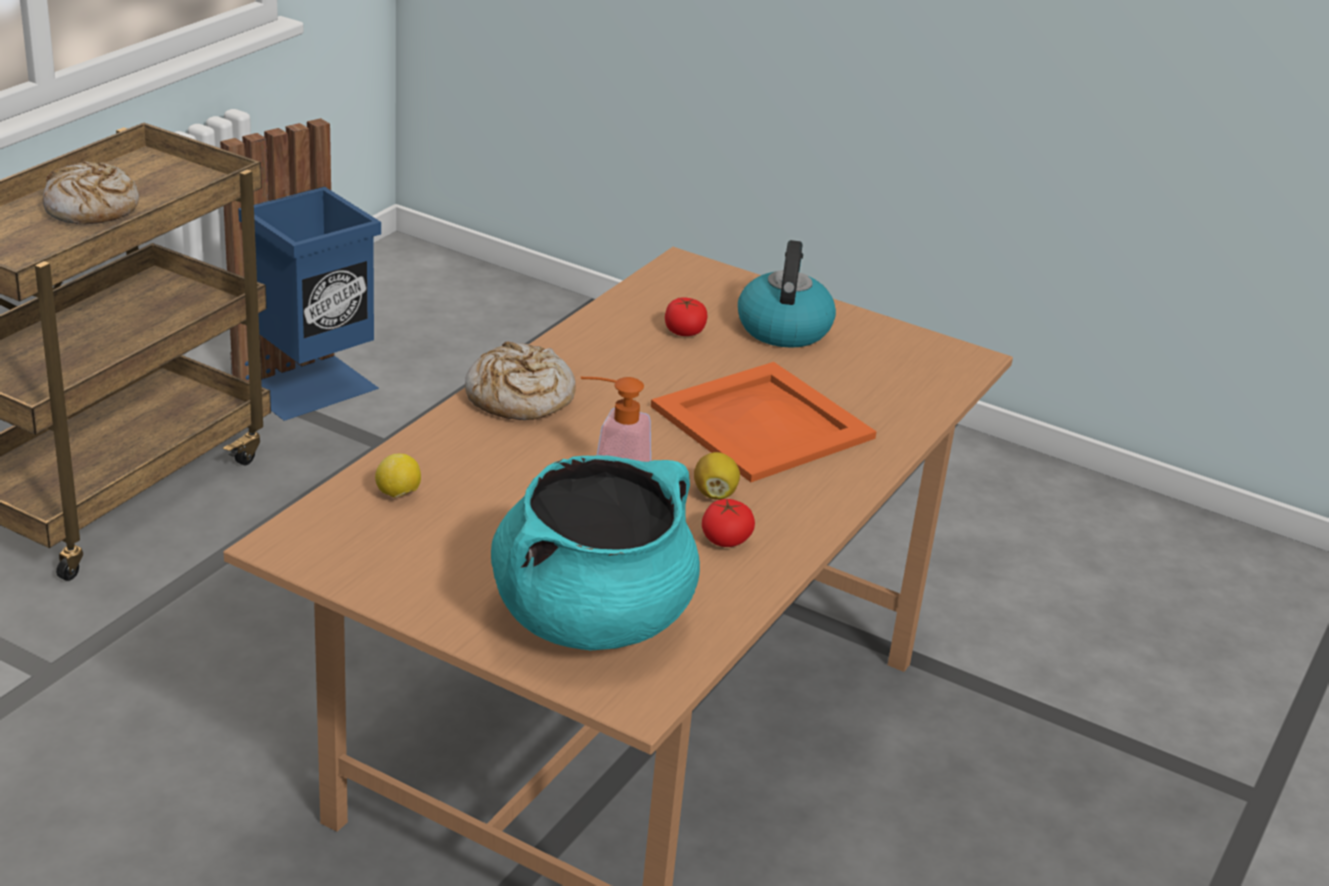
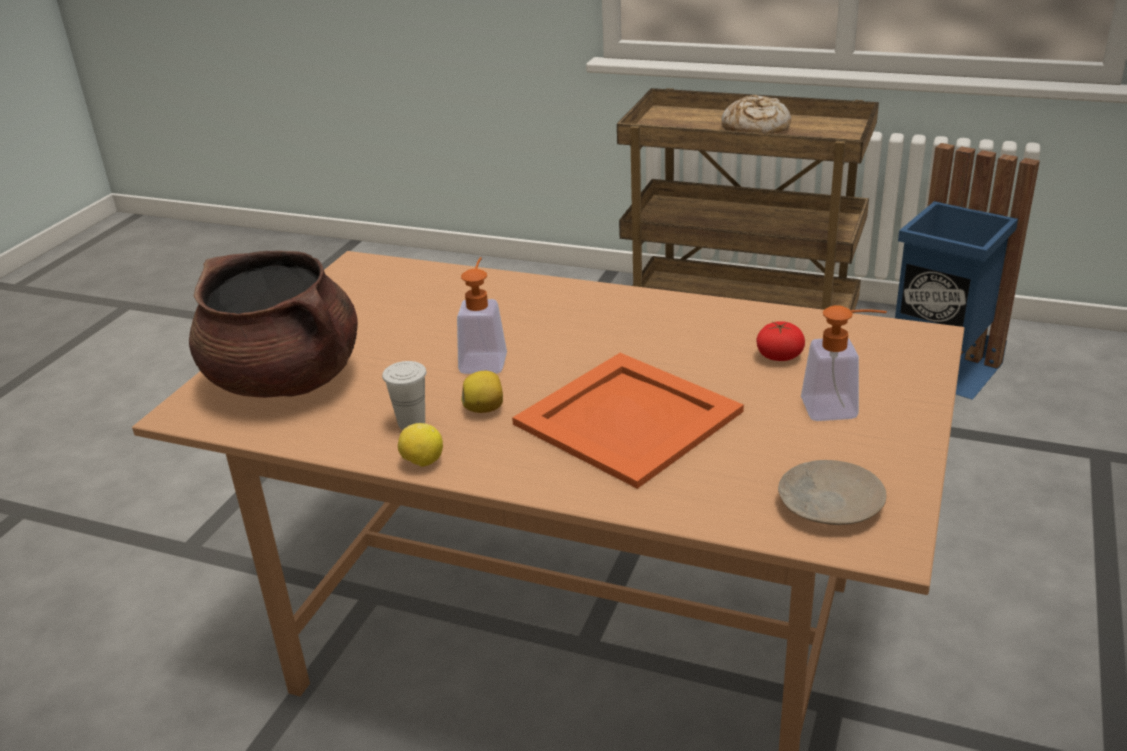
camera: 85 degrees right, 0 degrees up
lemon [375,454,421,498] -> lemon moved to [398,423,443,467]
bread [465,341,576,420] -> none
turquoise cooking pot [491,455,700,651] -> brown cooking pot [189,251,358,398]
tomato [702,499,755,547] -> white cup [382,361,427,430]
kettle [738,240,836,348] -> soap dispenser [801,305,887,421]
none -> beige plate [778,460,887,525]

